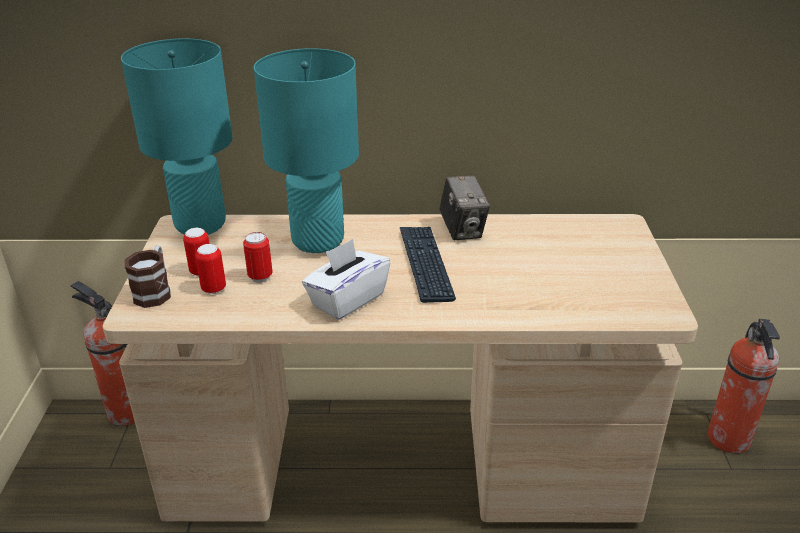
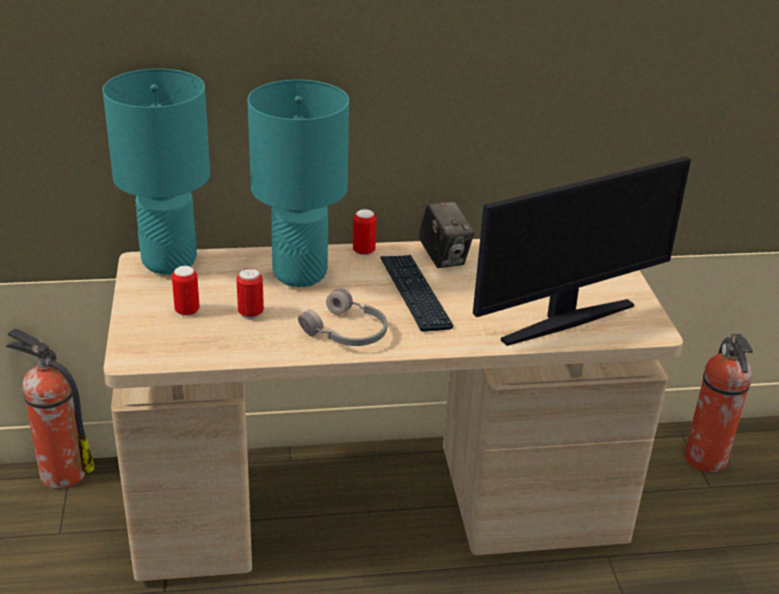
camera: 10 degrees left, 0 degrees up
mug [125,246,171,308] -> none
can [195,244,226,294] -> can moved to [353,209,377,255]
white tissue box [302,239,391,320] -> grey headphones [298,288,387,346]
none -> monitor [473,157,691,346]

